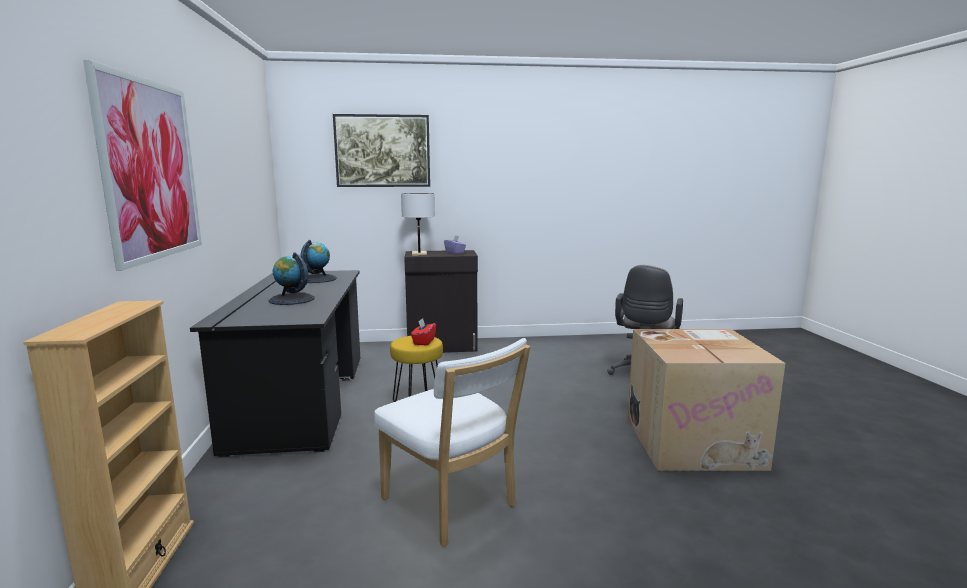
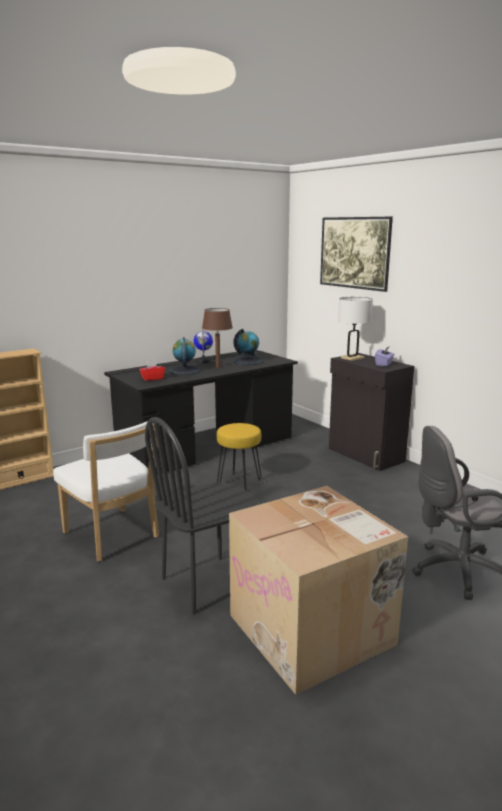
camera: 60 degrees right, 5 degrees up
picture [83,60,202,271] -> none
white chair [374,338,531,546] -> white chair turned 60 degrees counterclockwise [53,421,160,562]
red tissue box [411,318,436,345] -> red tissue box moved to [139,360,165,381]
none -> black chair [145,417,258,614]
none -> globe [194,330,213,363]
none -> brown table lamp [202,308,233,368]

